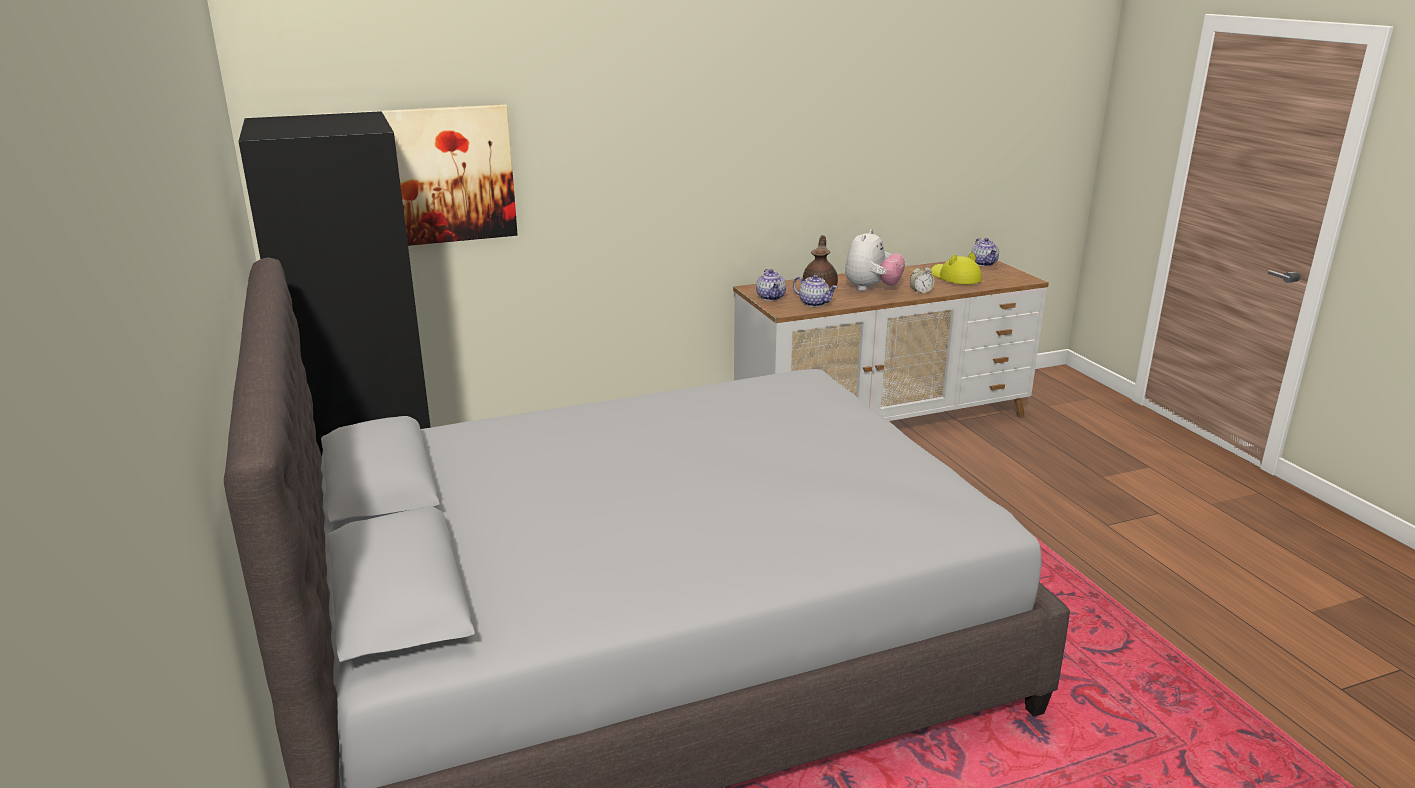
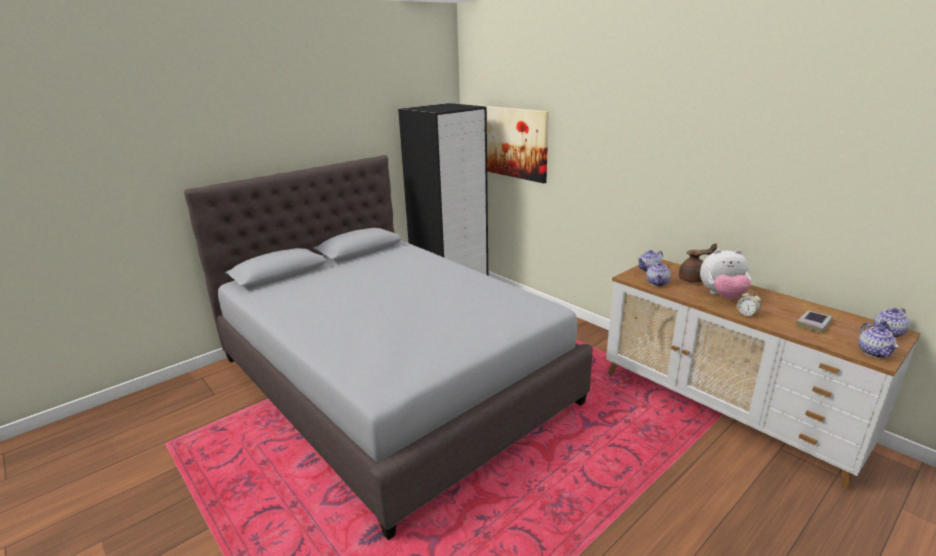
camera: 70 degrees right, 0 degrees up
yellow hat [931,252,982,284] -> book [796,310,833,332]
none -> teapot [858,322,898,358]

